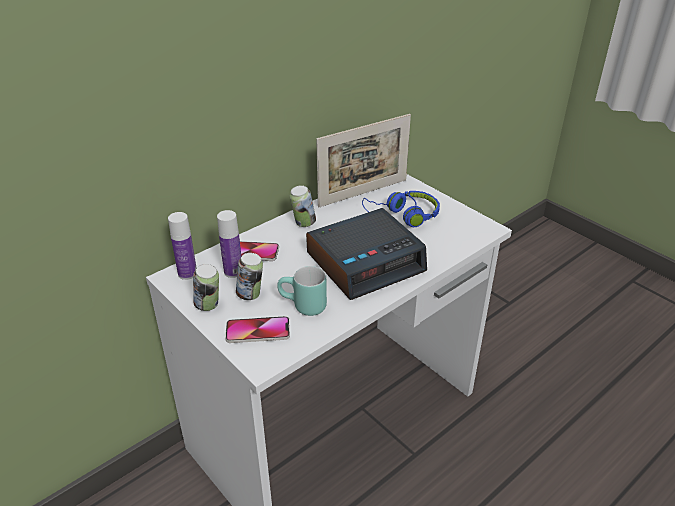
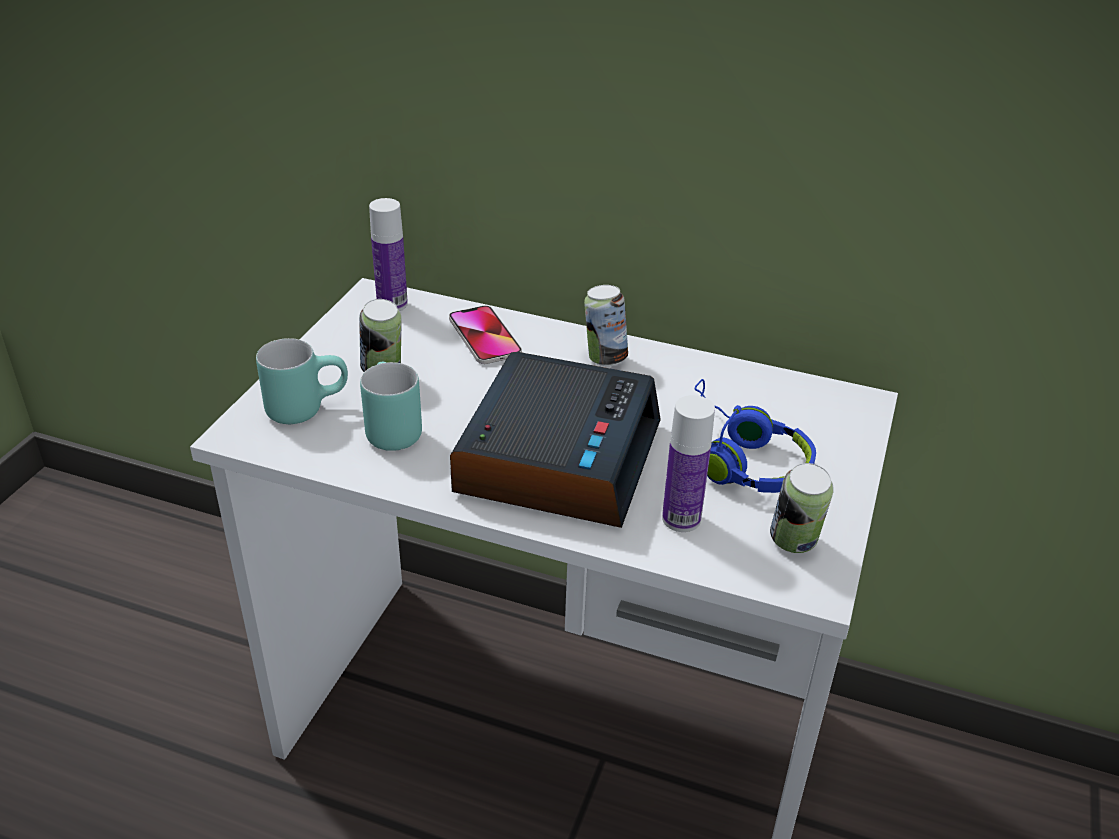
camera: 60 degrees right, 0 degrees up
can [193,264,219,311] -> can moved to [770,463,834,553]
bottle [217,210,241,278] -> bottle moved to [662,395,715,532]
phone [225,316,290,343] -> turquoise mug [256,338,348,424]
alarm clock [306,208,427,300] -> alarm clock turned 105 degrees counterclockwise [450,352,661,528]
picture frame [316,114,411,207] -> none

